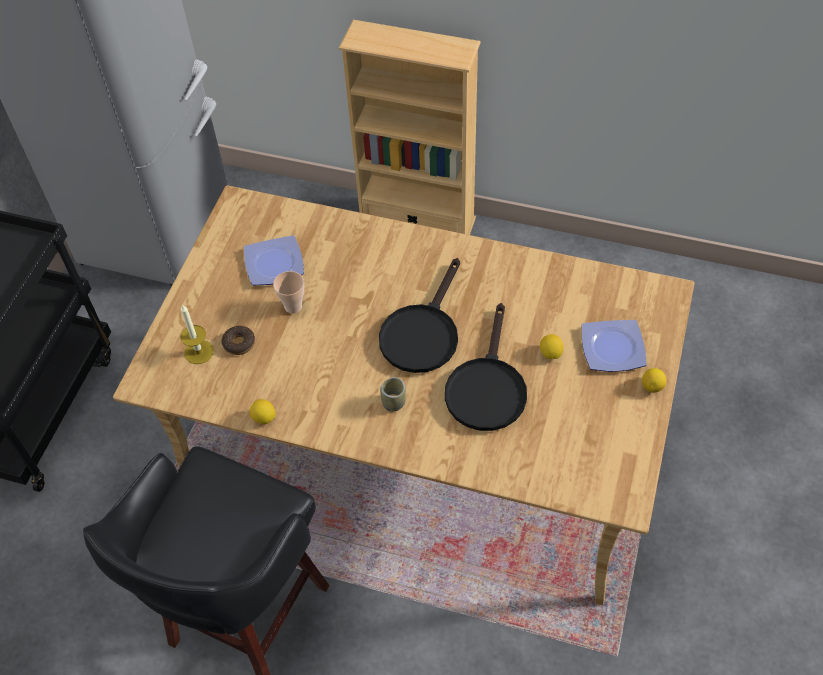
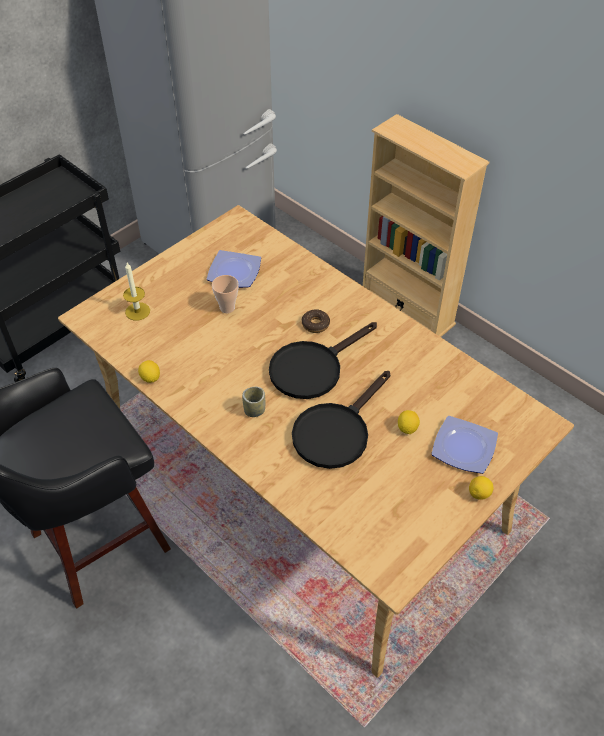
camera: 25 degrees right, 5 degrees down
donut [222,326,255,355] -> donut moved to [302,309,330,333]

